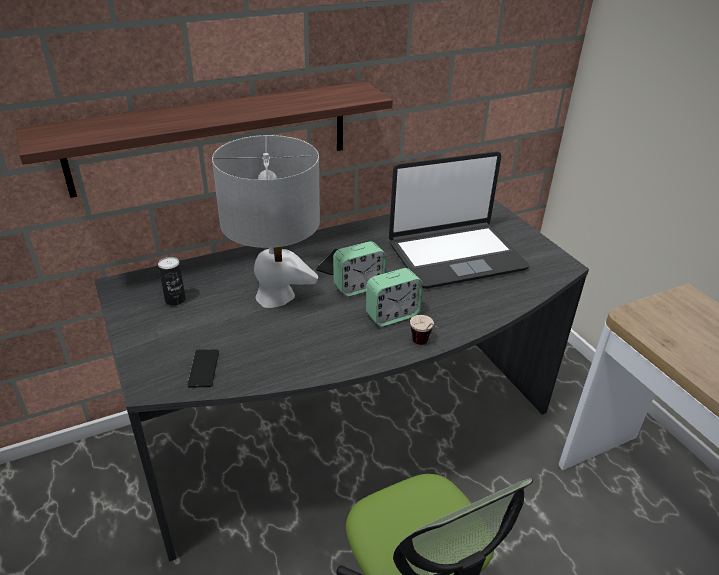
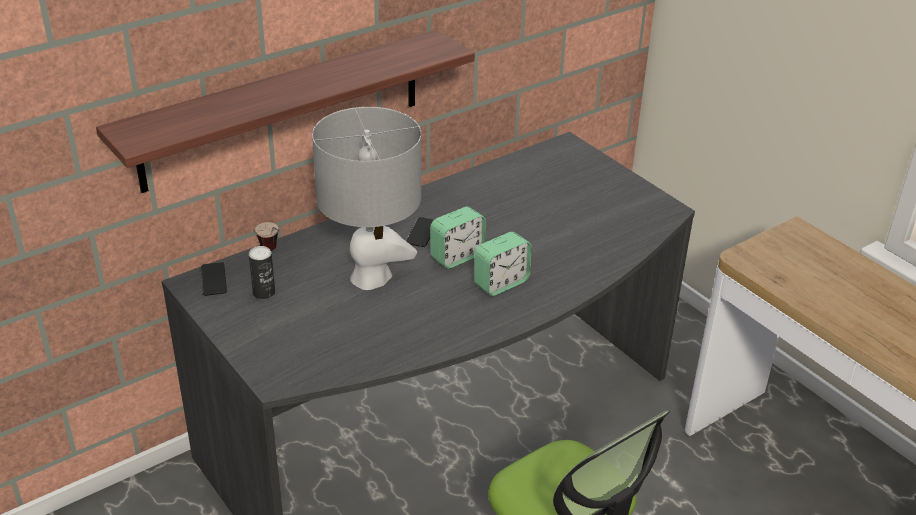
camera: 10 degrees left, 0 degrees up
phone [187,349,219,387] -> phone moved to [201,262,227,296]
laptop [389,151,529,289] -> none
cup [410,315,439,345] -> cup moved to [255,222,280,251]

